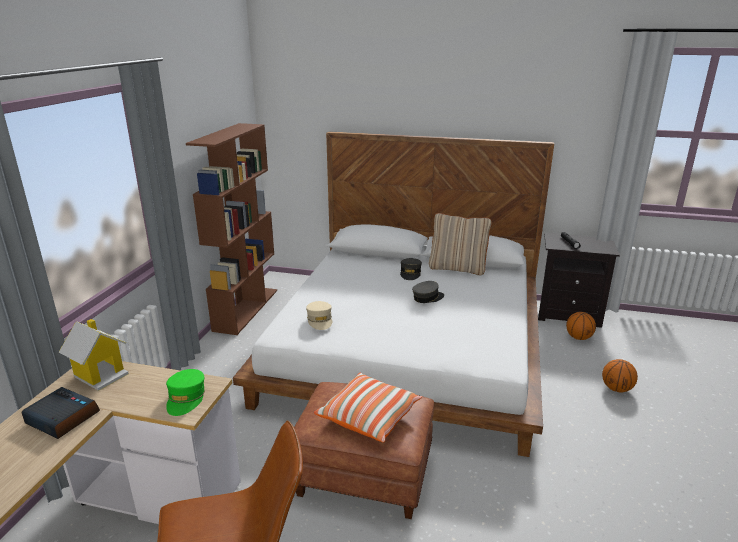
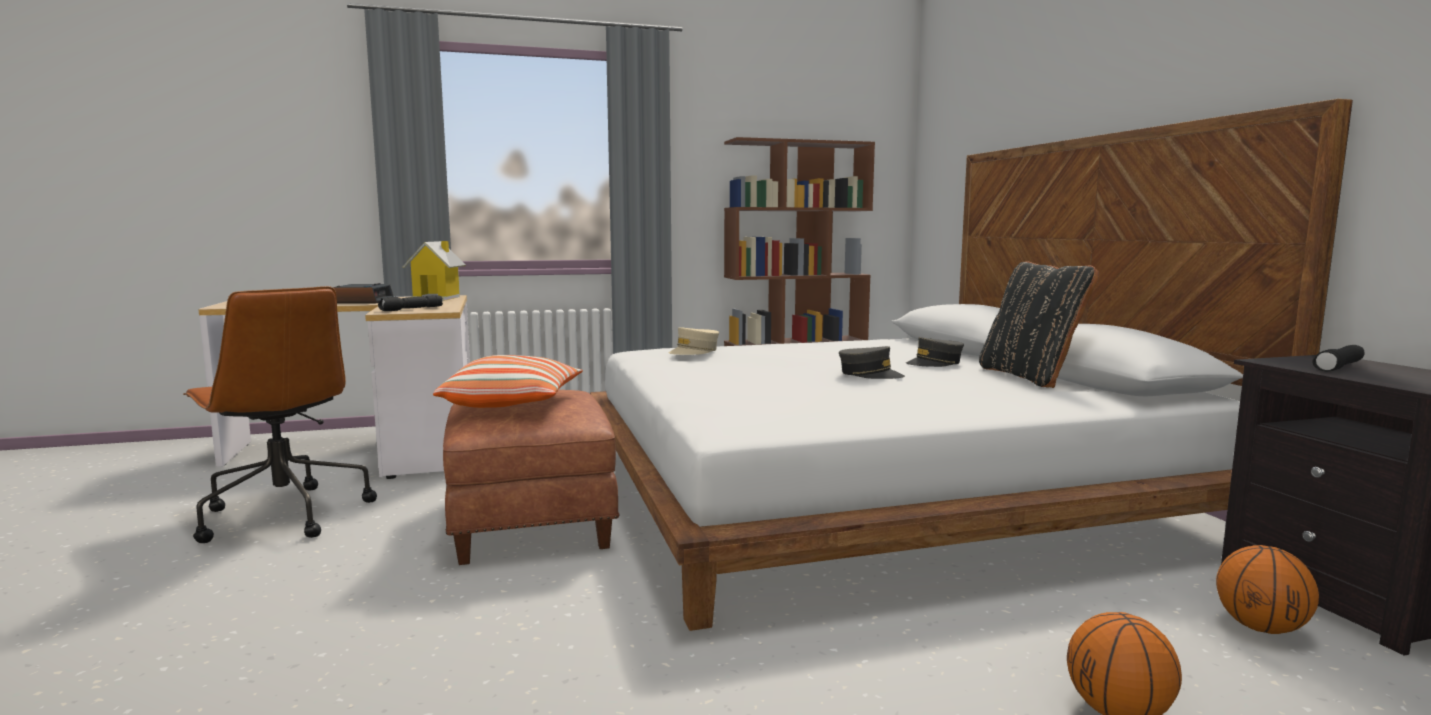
camera: 60 degrees right, 15 degrees down
green cap [166,369,205,416] -> black flashlight [378,295,443,311]
beige pillow [429,213,492,275] -> black pillow [979,261,1099,388]

